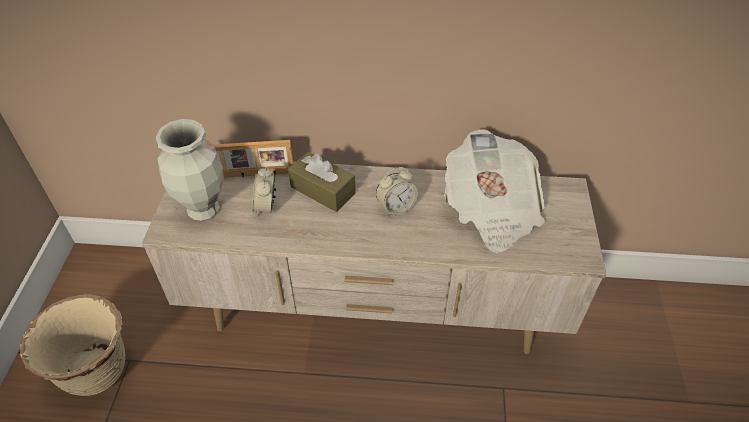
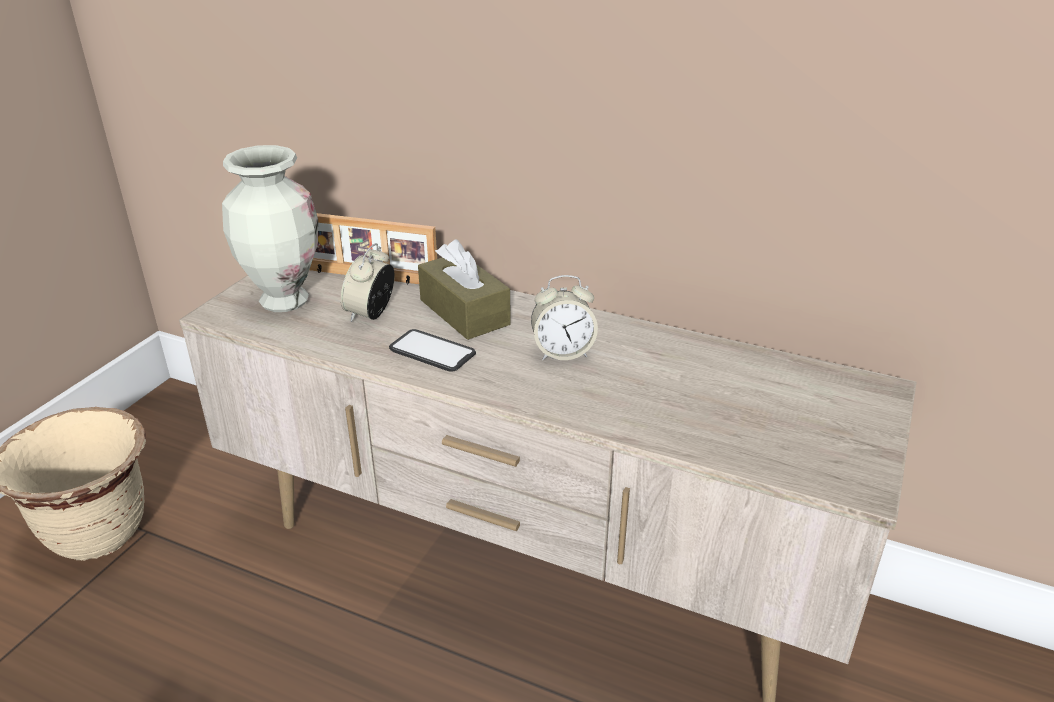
camera: 20 degrees right, 15 degrees down
newspaper [444,129,545,253] -> none
none -> phone [389,329,476,371]

